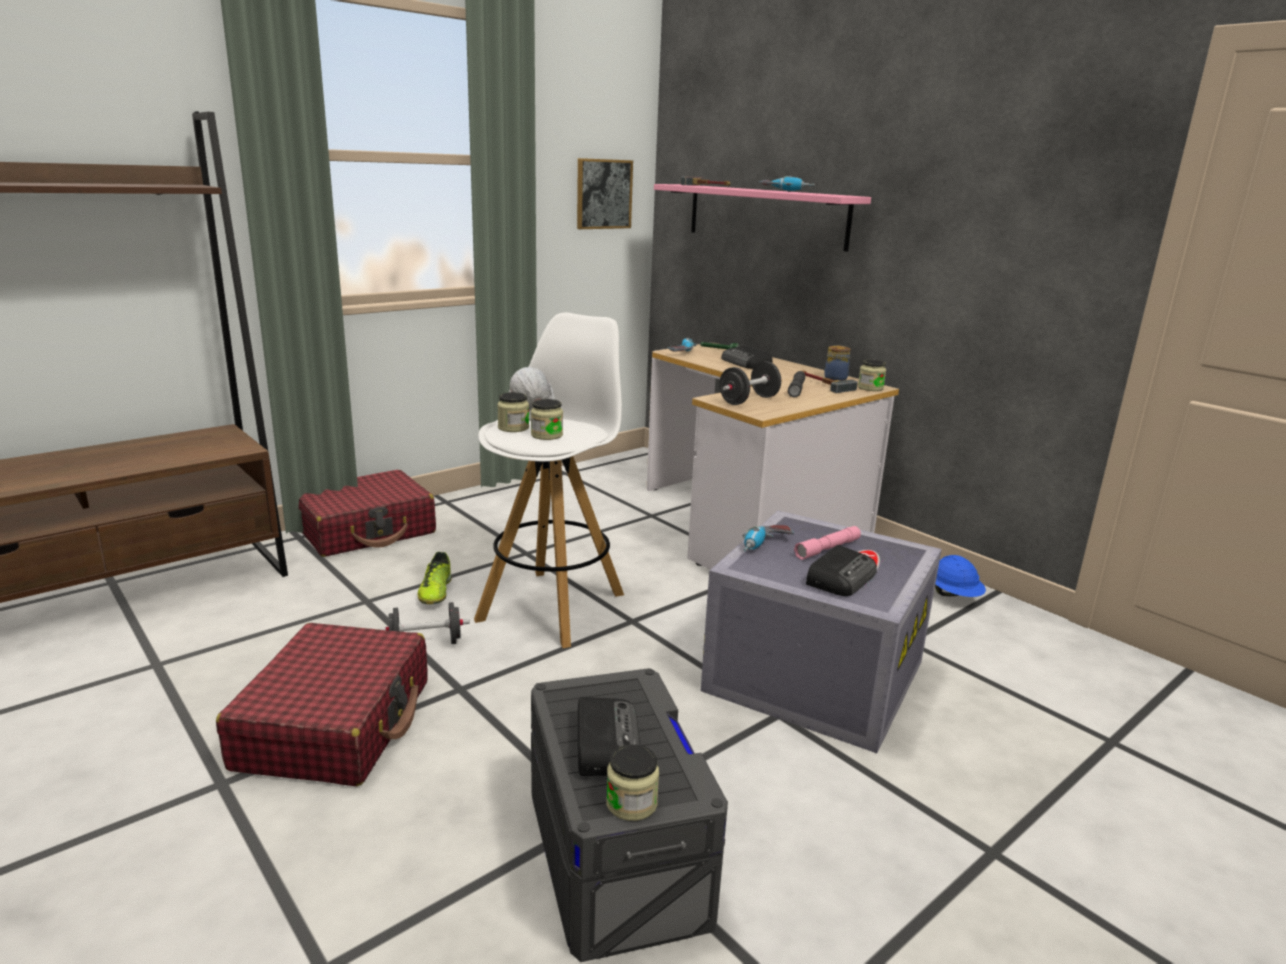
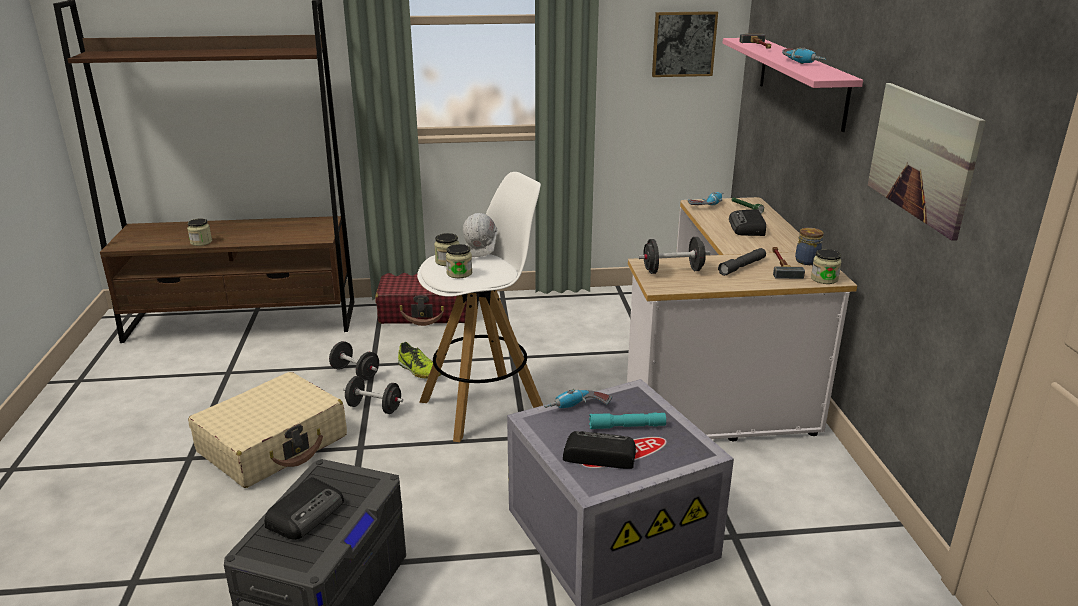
camera: 35 degrees right, 5 degrees up
red suitcase [216,623,428,786] -> beige suitcase [188,372,347,488]
shoe [417,552,452,604] -> shoe turned 75 degrees counterclockwise [398,342,442,378]
jar [606,744,659,821] -> jar moved to [187,218,212,246]
pink flashlight [794,526,861,560] -> turquoise flashlight [589,412,666,429]
radio [806,545,877,596] -> radio turned 150 degrees counterclockwise [563,431,636,469]
blue hard hat [935,555,986,597] -> none
none -> black dumbbell [329,341,379,381]
none -> picture [868,83,986,241]

